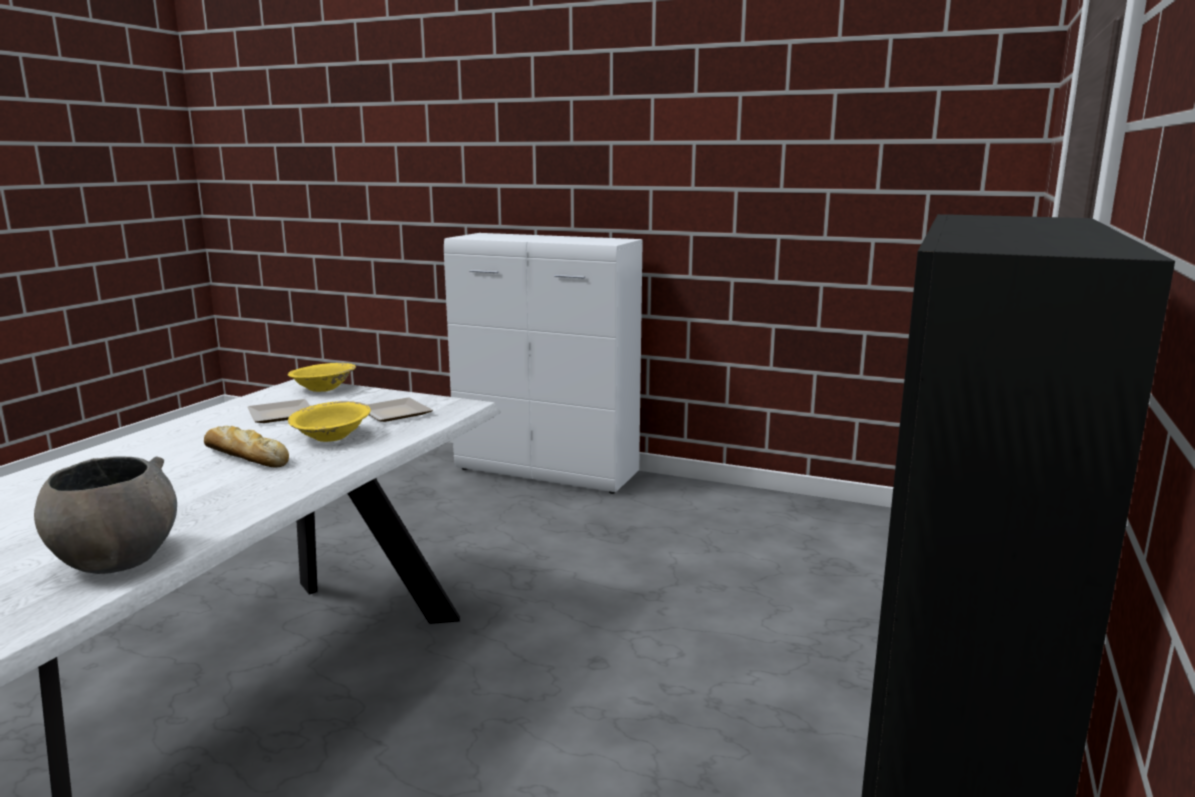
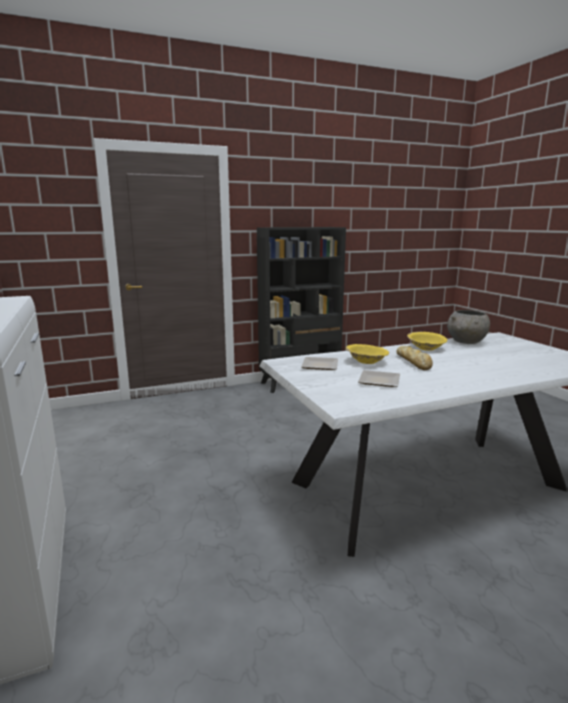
camera: 135 degrees left, 0 degrees up
yellow bowl [288,363,356,392] -> yellow bowl moved to [407,332,447,351]

